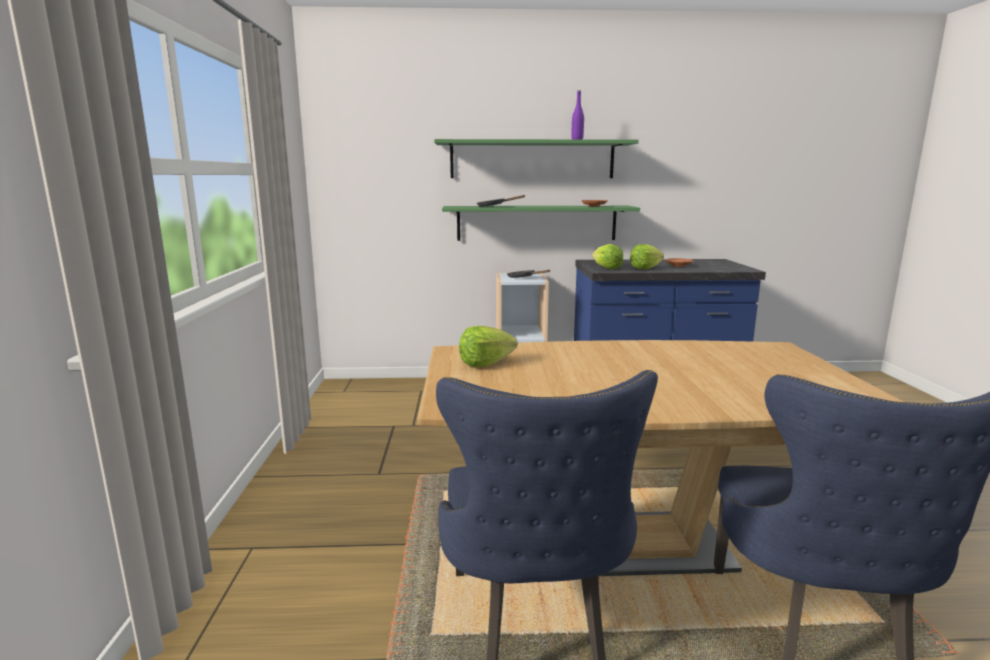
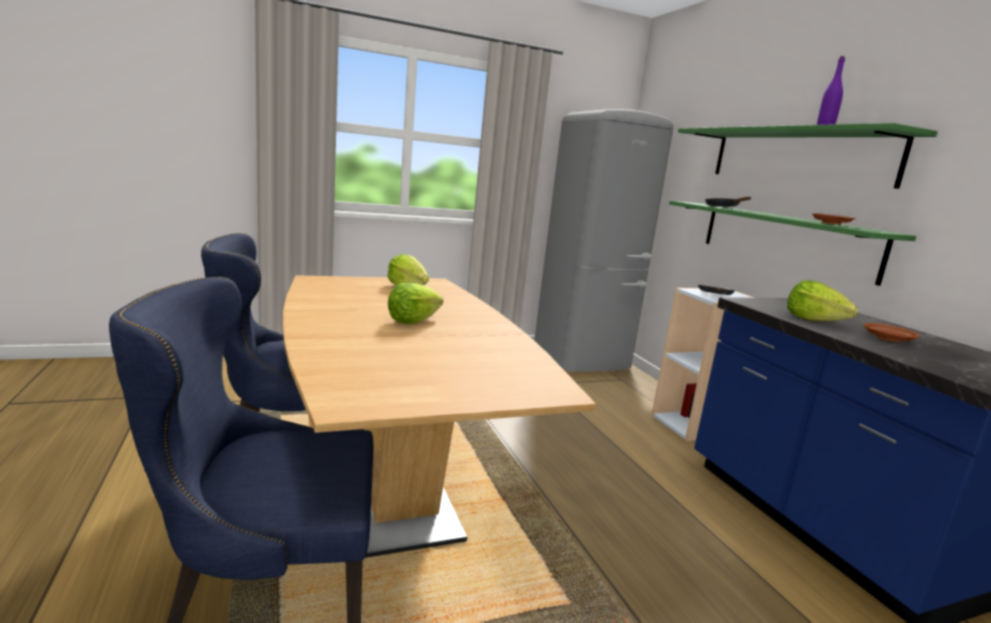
camera: 70 degrees right, 0 degrees up
lettuce [592,244,623,269] -> lettuce moved to [388,283,443,324]
none -> grey fridge [534,109,673,372]

